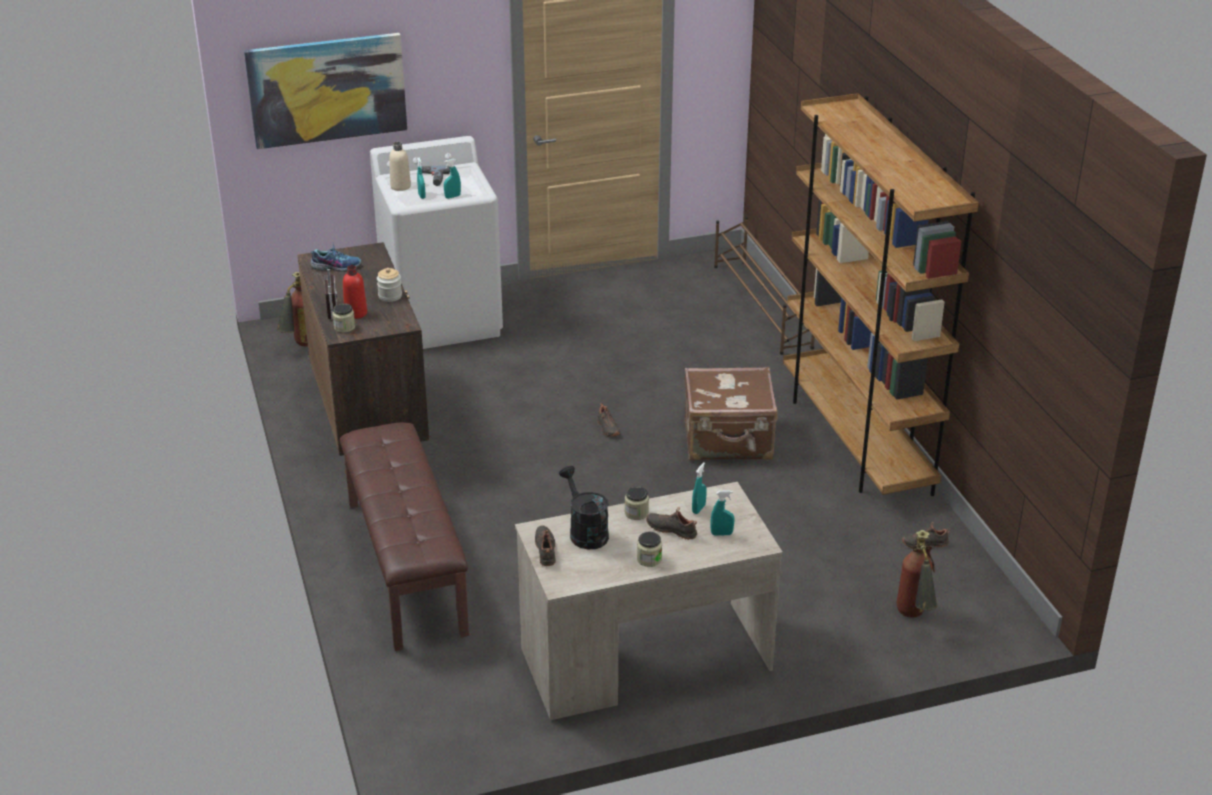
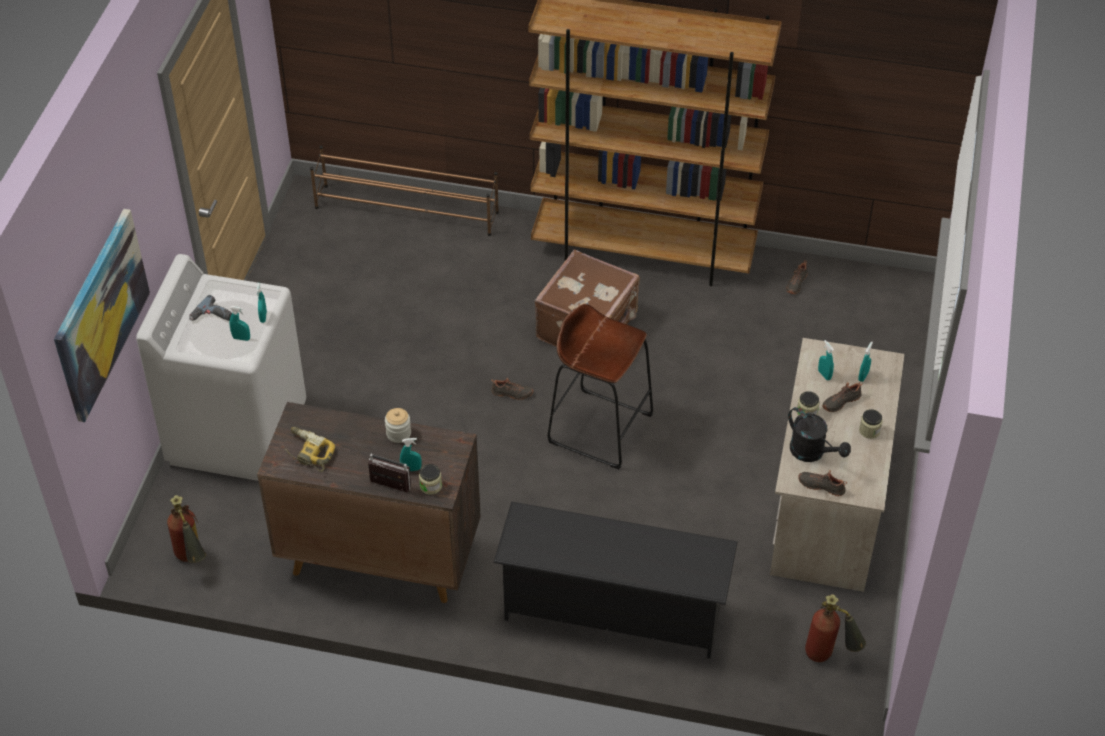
camera: 60 degrees left, 15 degrees up
shoe [310,243,361,272] -> power drill [284,427,335,472]
brown bench [340,423,469,651] -> black shoe rack [493,501,738,659]
red bottle [343,265,367,319] -> turquoise spray bottle [400,438,421,471]
beige bottle [389,142,411,191] -> none
black watering can [559,466,609,549] -> black watering can turned 135 degrees counterclockwise [788,407,851,462]
fire extinguisher [896,530,937,618] -> fire extinguisher moved to [805,594,866,662]
none -> brown stool [548,304,653,469]

